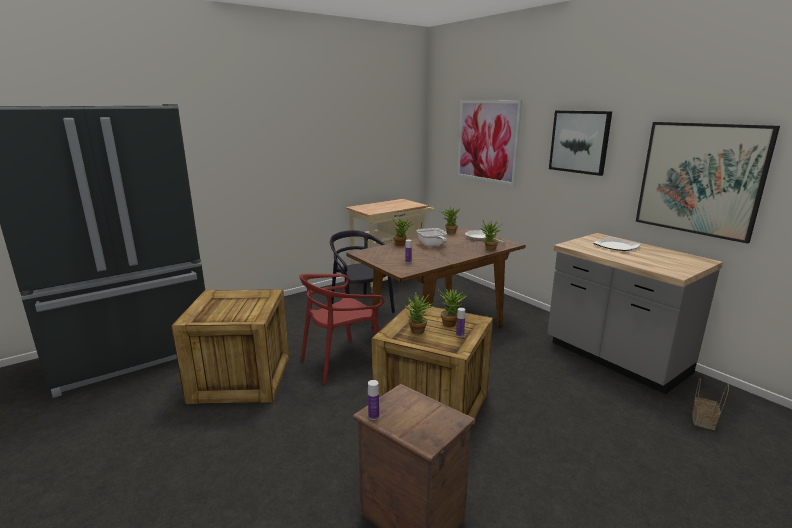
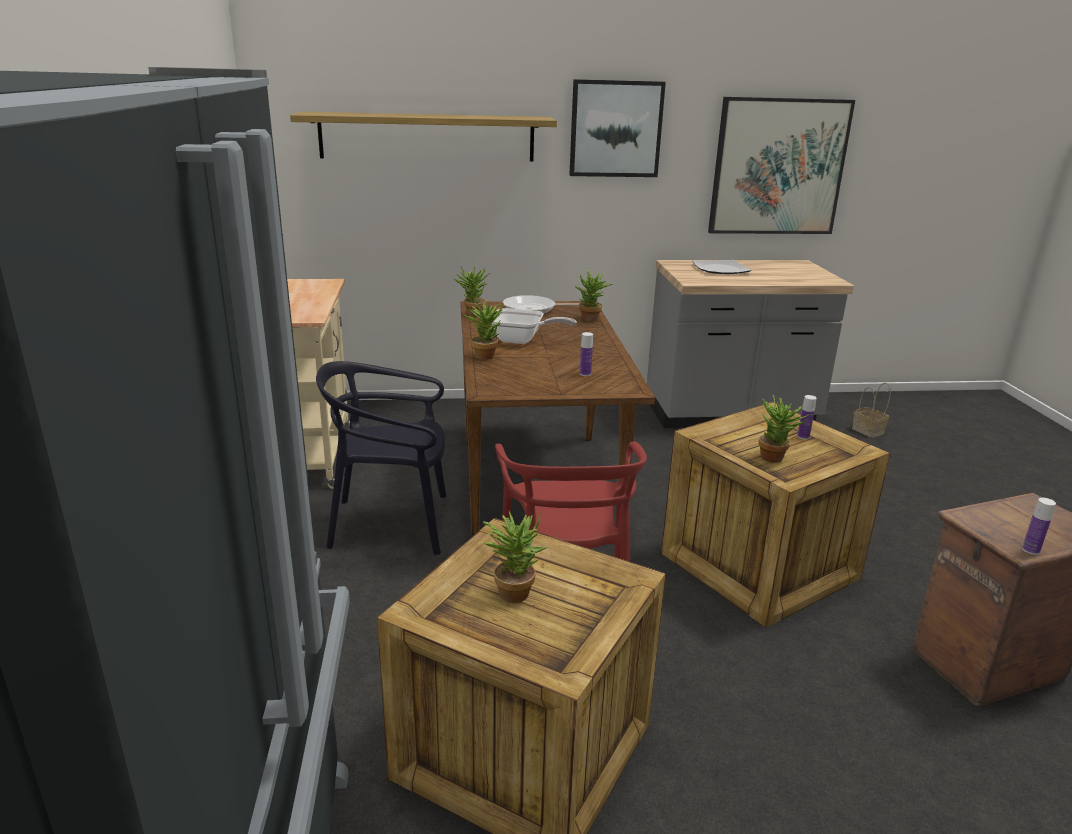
camera: 60 degrees left, 5 degrees up
potted plant [439,289,467,327] -> potted plant moved to [482,511,546,603]
picture [457,100,522,186] -> shelf [290,112,557,162]

